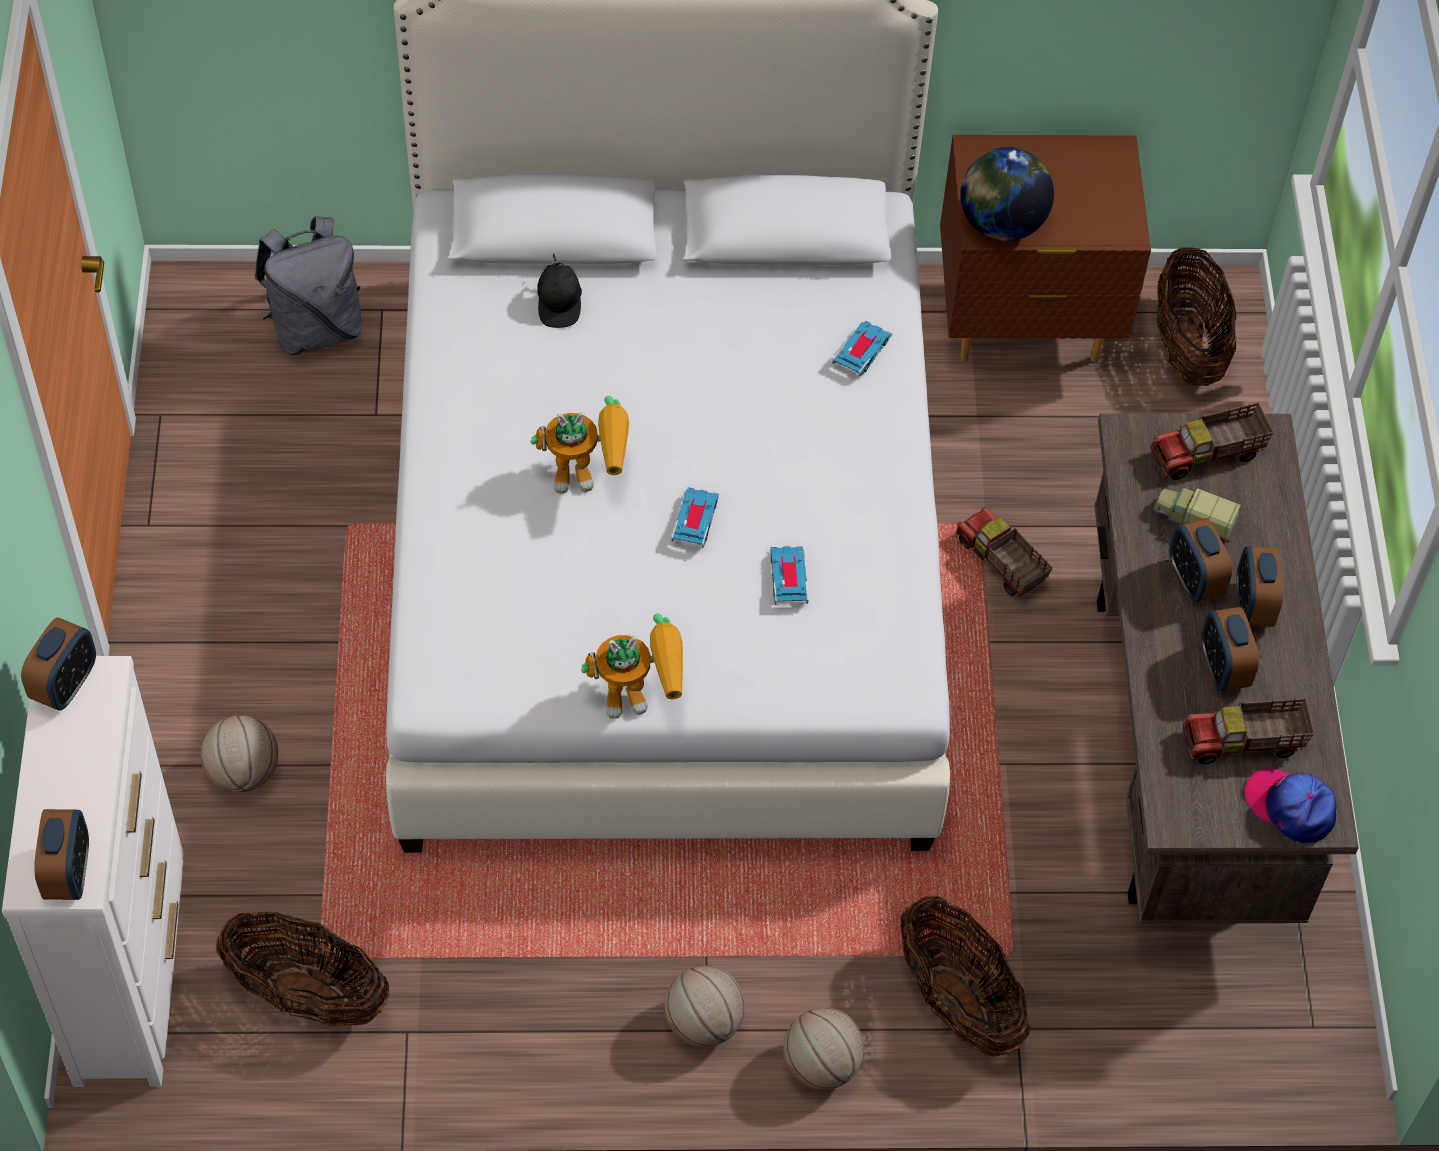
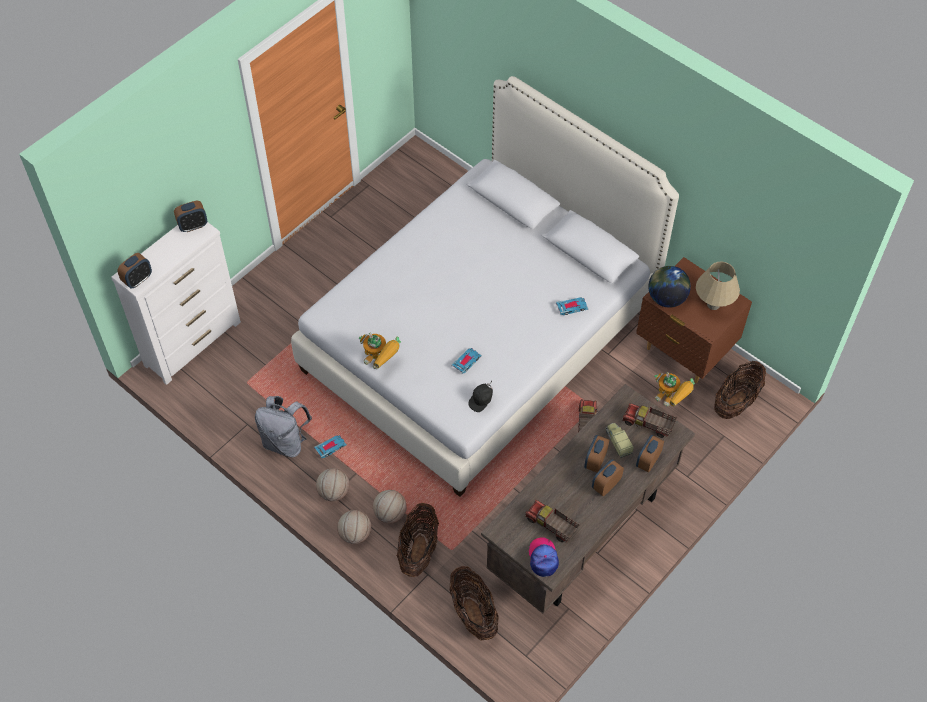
camera: 45 degrees right, 0 degrees up
basketball [201,715,278,792] -> basketball moved to [373,490,407,524]
basket [216,911,389,1027] -> basket moved to [449,566,499,640]
grey backpack [254,216,362,356] -> grey backpack moved to [255,396,312,457]
toy robot [530,396,629,494] -> toy robot moved to [654,372,695,407]
black cap [537,254,582,328] -> black cap moved to [468,380,493,412]
toy car [671,487,719,548] -> toy car moved to [314,435,347,458]
alarm clock [1201,607,1259,691] -> alarm clock moved to [636,435,664,473]
none -> beige table lamp [696,262,740,310]

